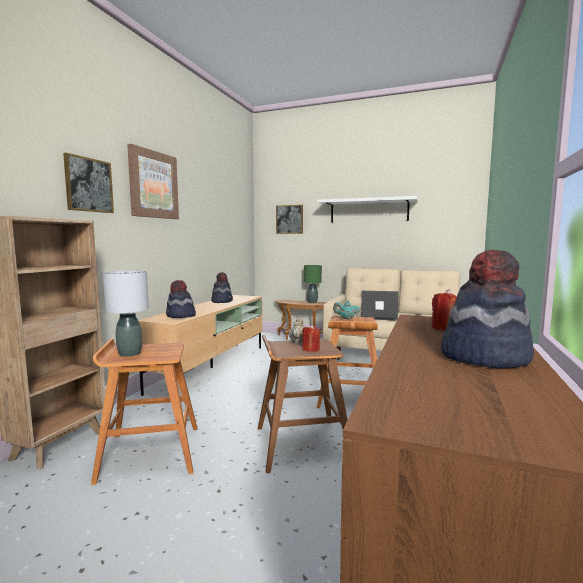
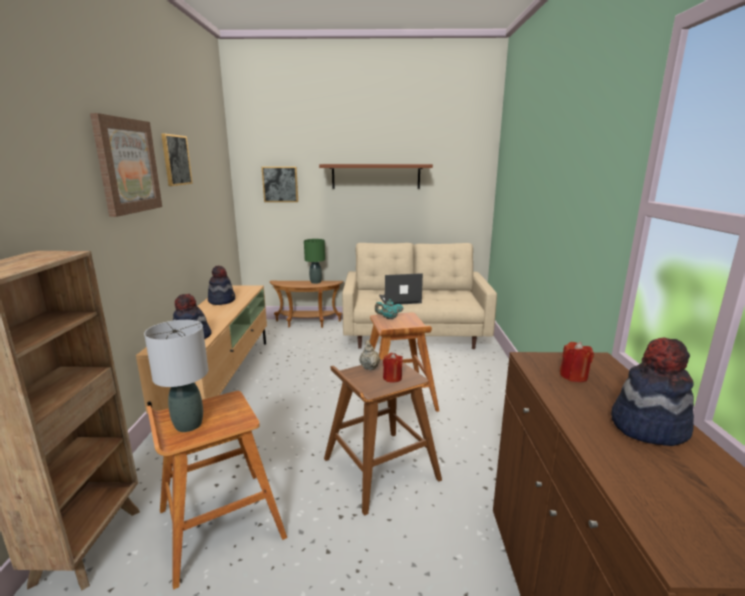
camera: 20 degrees left, 10 degrees up
picture [63,153,114,213] -> picture moved to [161,134,193,186]
white shelf [317,196,418,222] -> brown shelf [319,164,433,189]

